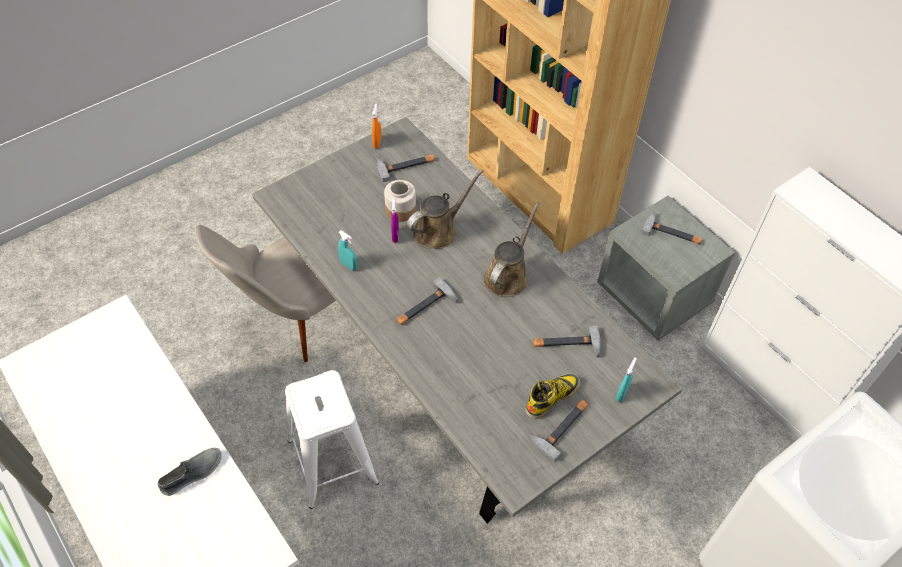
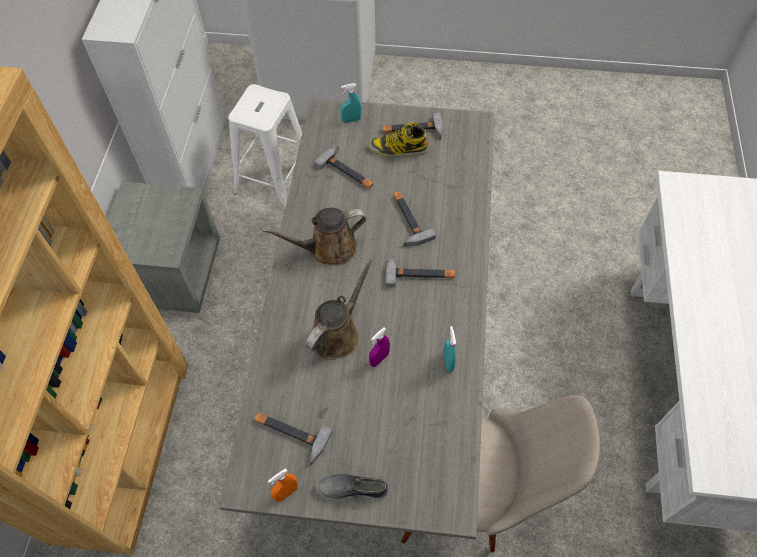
camera: 135 degrees left, 5 degrees up
grey shoe [158,448,222,496] -> grey shoe moved to [315,473,388,500]
white stool [285,370,379,509] -> white stool moved to [228,84,302,210]
jar [384,180,416,222] -> none
brown watering can [407,169,483,249] -> brown watering can turned 120 degrees clockwise [306,255,375,360]
hammer [642,211,702,244] -> hammer moved to [393,191,436,247]

